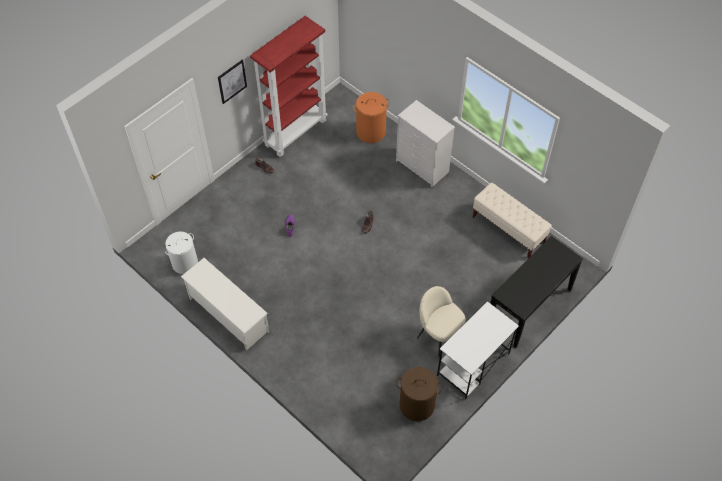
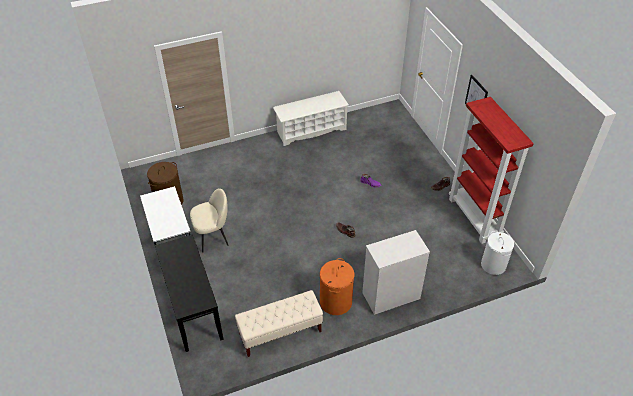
camera: 115 degrees right, 10 degrees down
white laundry basket [165,231,198,274] -> white laundry basket moved to [481,231,514,275]
orange laundry basket [353,92,390,143] -> orange laundry basket moved to [320,258,354,315]

